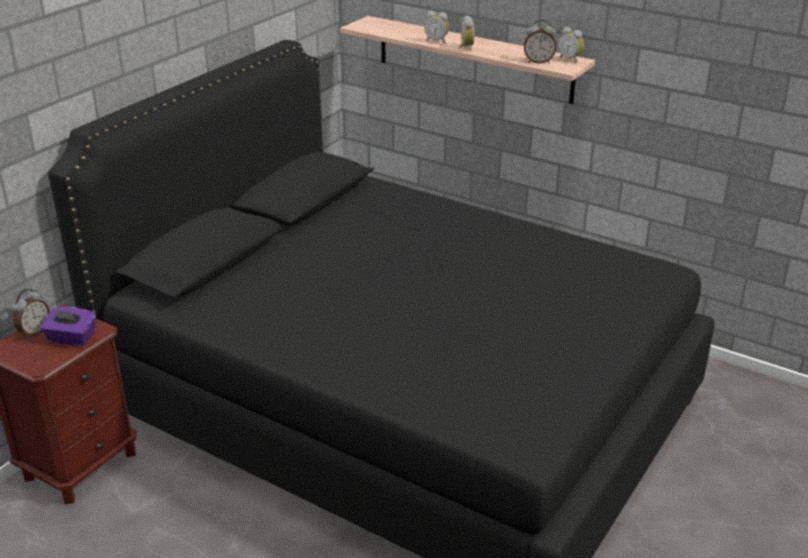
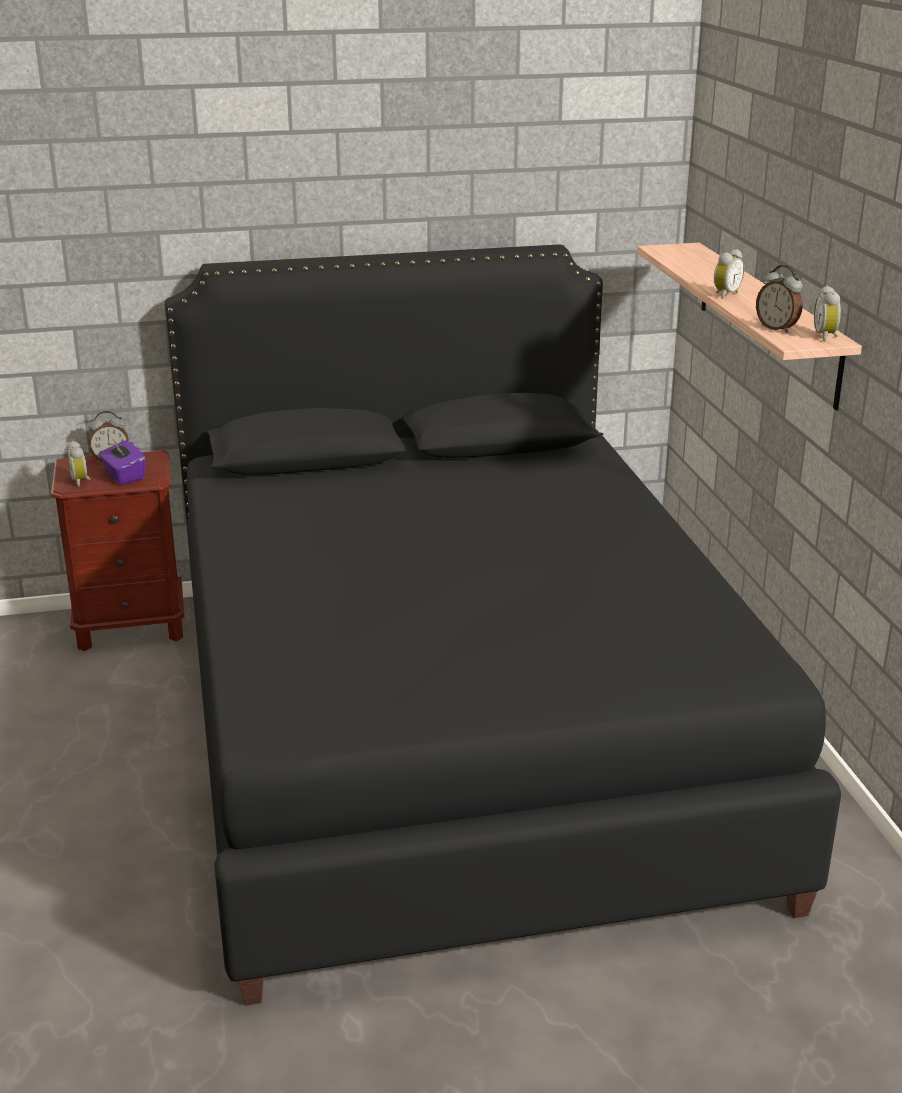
camera: 45 degrees right, 5 degrees down
alarm clock [424,11,449,44] -> alarm clock moved to [67,441,91,487]

